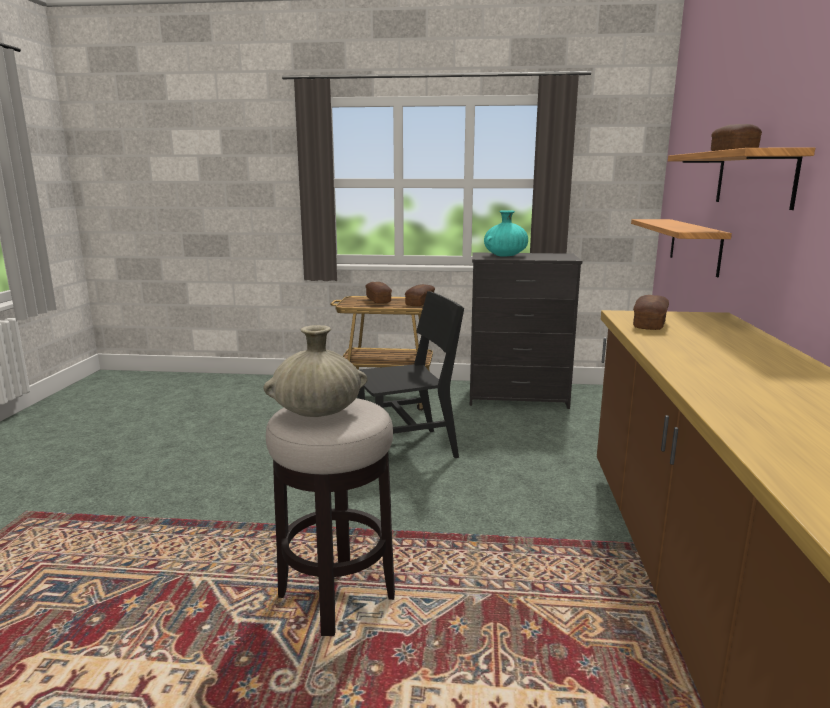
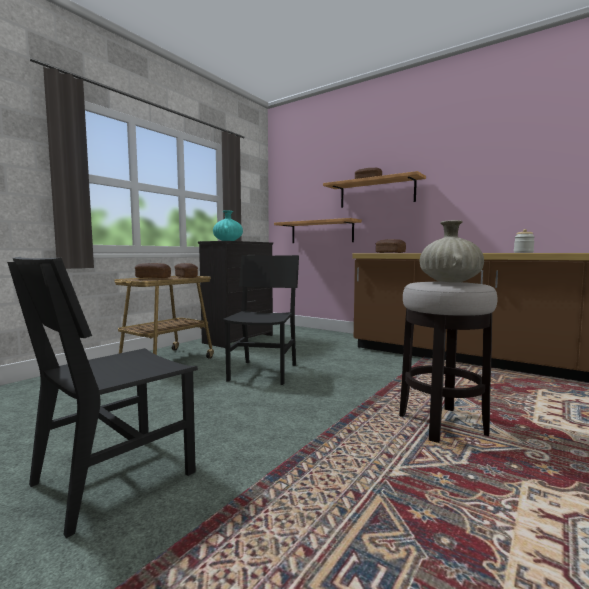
camera: 60 degrees left, 10 degrees down
none -> black chair [7,257,198,538]
none -> jar [514,229,535,253]

